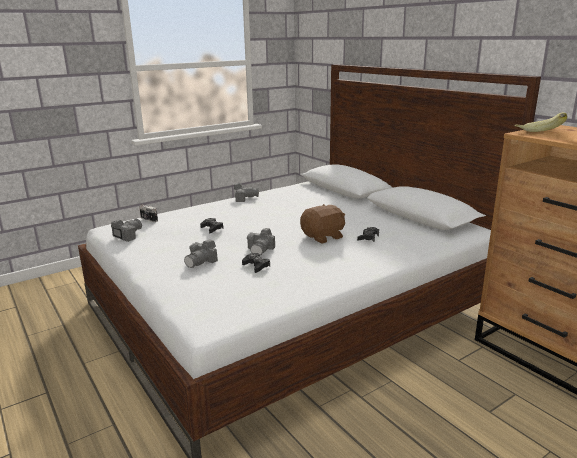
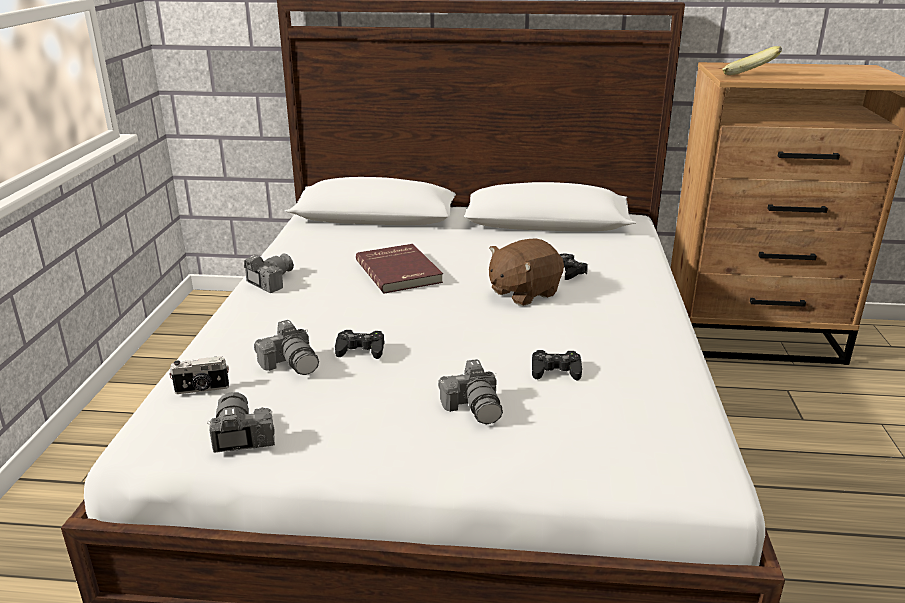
camera: 50 degrees left, 5 degrees up
camera [247,228,275,255] -> camera moved to [254,320,319,375]
brown plush toy [300,204,345,244] -> brown plush toy turned 135 degrees counterclockwise [489,238,564,306]
none -> red book [356,244,443,293]

